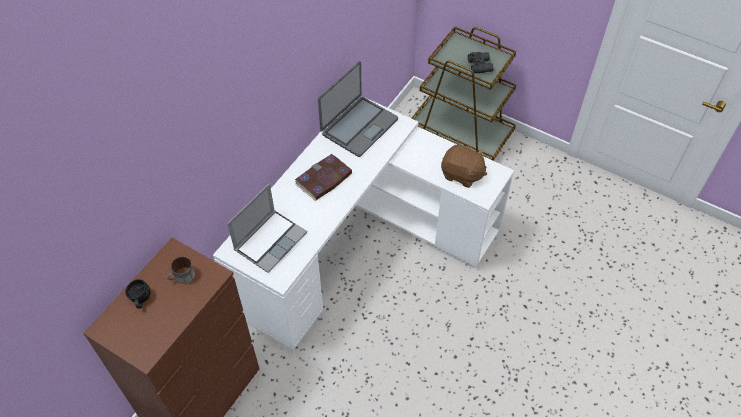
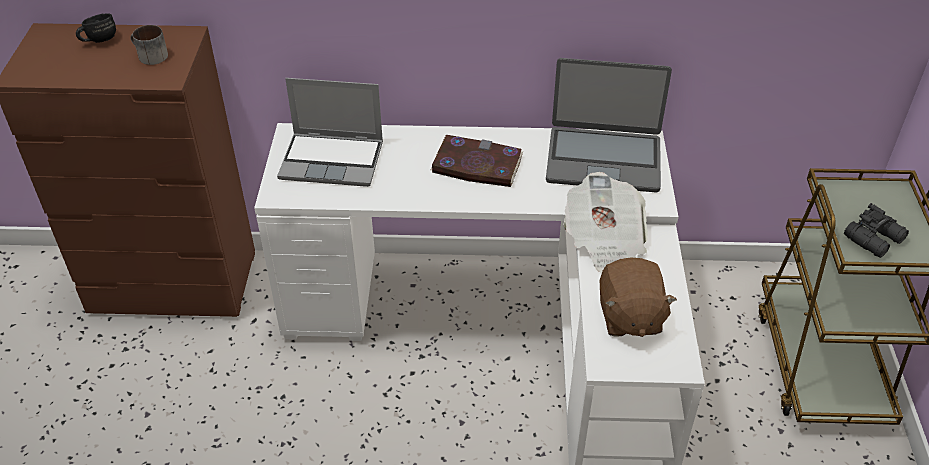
camera: 60 degrees right, 10 degrees down
none -> newspaper [563,172,648,273]

